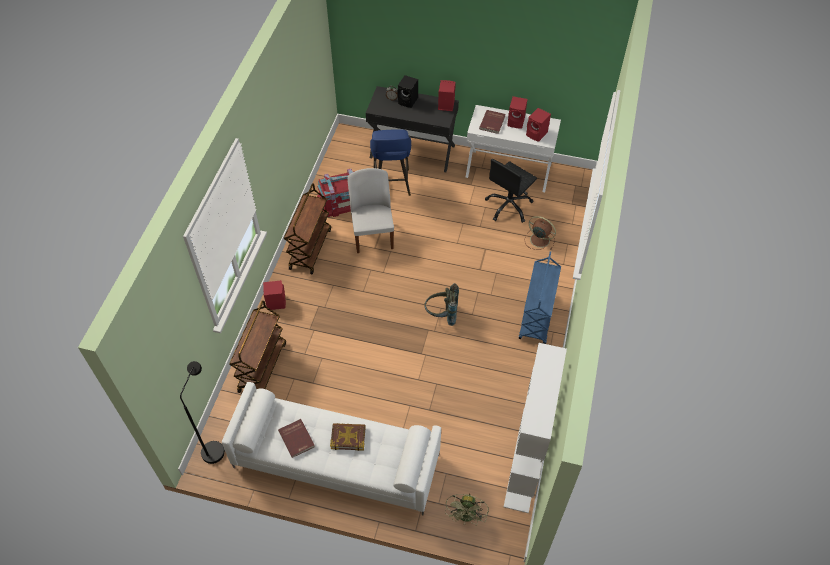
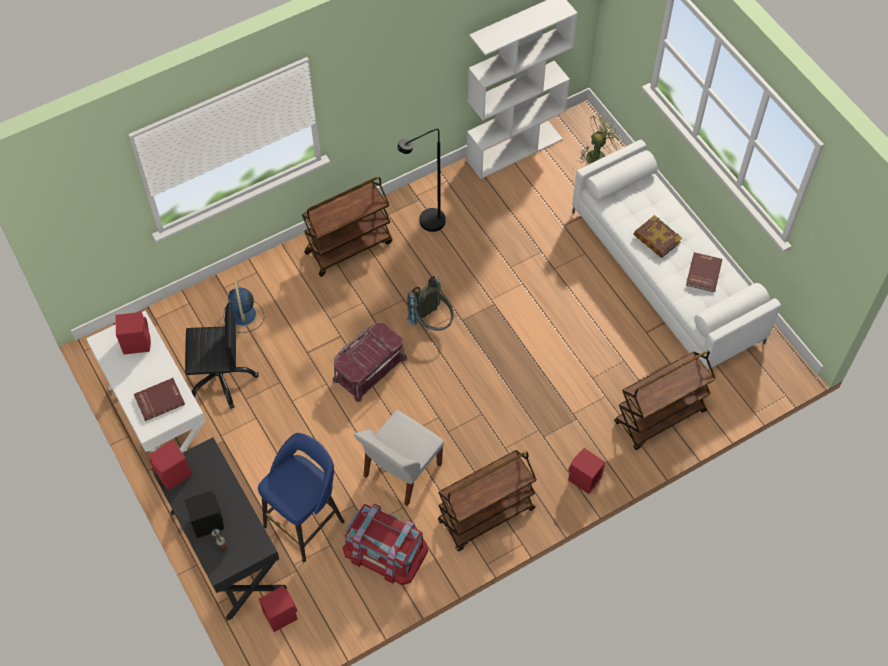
camera: 135 degrees left, 5 degrees up
black floor lamp [180,361,225,464] -> black floor lamp moved to [397,129,446,232]
red speaker [507,96,528,129] -> red speaker moved to [259,586,298,632]
blue cart [519,251,561,344] -> brown cart [302,176,392,276]
brown fan [525,216,556,250] -> blue fan [223,280,264,333]
none -> red storage box [333,323,407,402]

